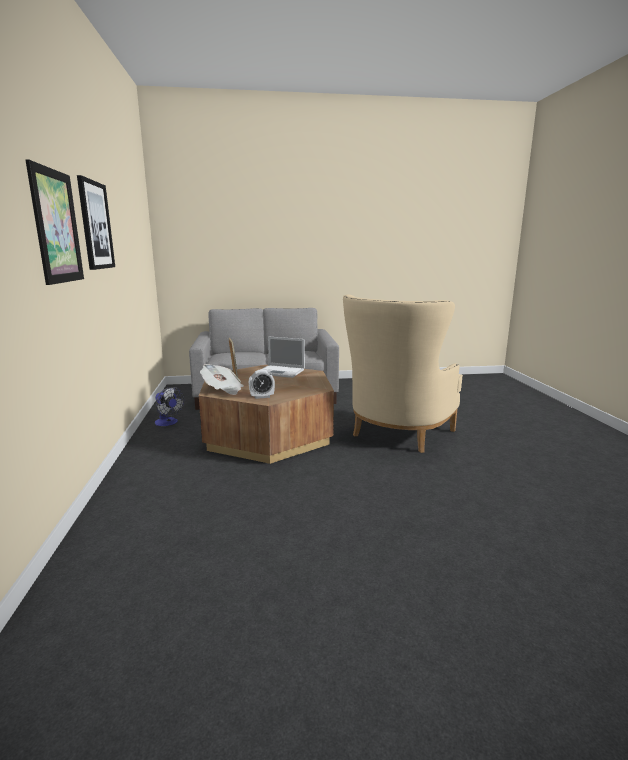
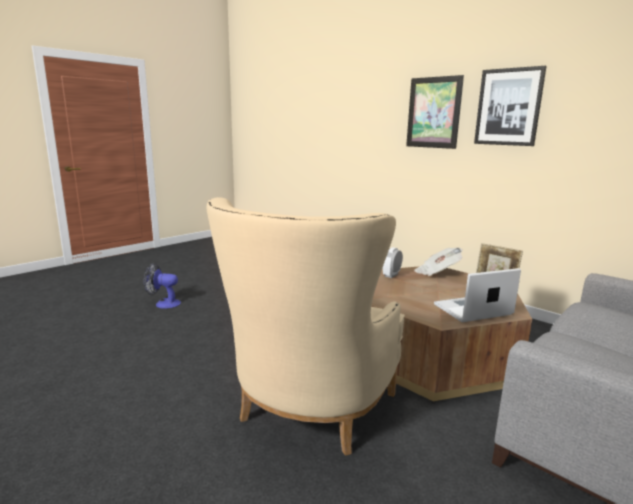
camera: 140 degrees right, 0 degrees up
fan [155,387,184,426] -> fan moved to [144,263,181,309]
beige armchair [343,295,463,453] -> beige armchair turned 150 degrees counterclockwise [207,197,405,456]

